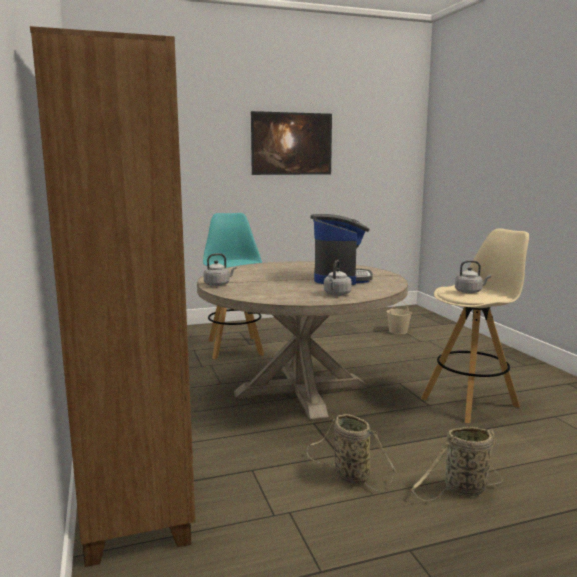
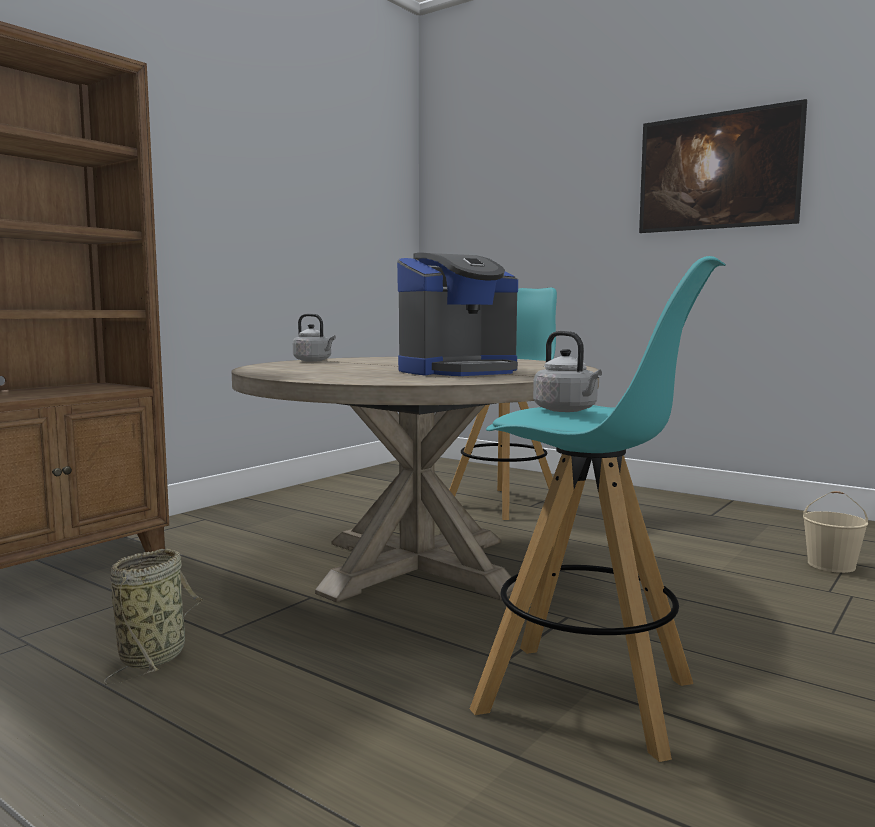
camera: 55 degrees right, 5 degrees down
grey kettle [324,260,352,296] -> none
basket [411,427,503,501] -> none
beige stool [421,228,529,423] -> turquoise stool [470,256,726,762]

